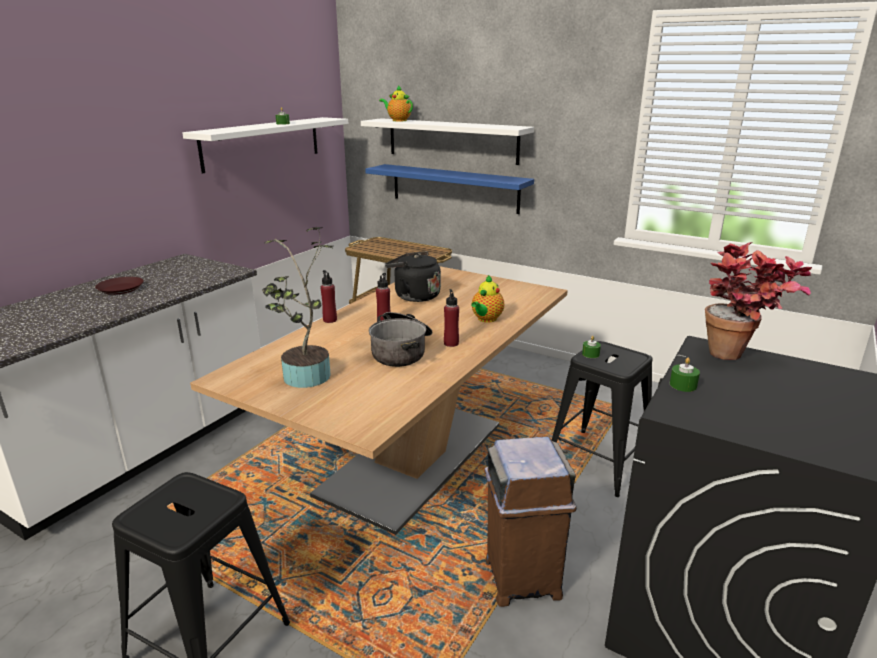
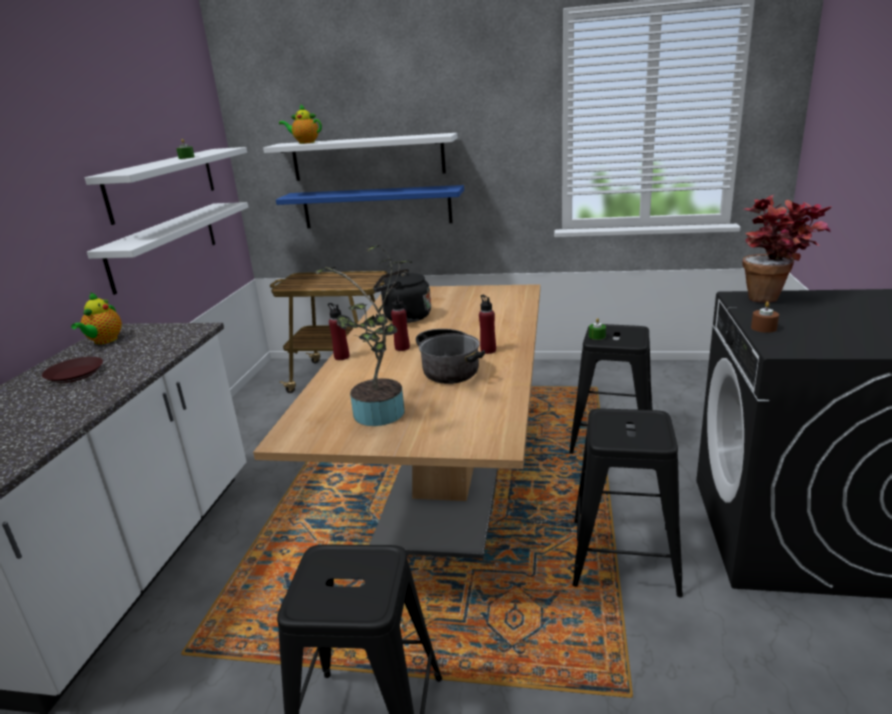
camera: 20 degrees left, 0 degrees up
teapot [471,275,504,323] -> teapot moved to [71,292,122,344]
brown trash can [484,436,577,607] -> black stool [572,408,683,598]
green candle [670,358,700,392] -> brown candle [751,302,779,333]
none -> white shelf [87,202,248,295]

